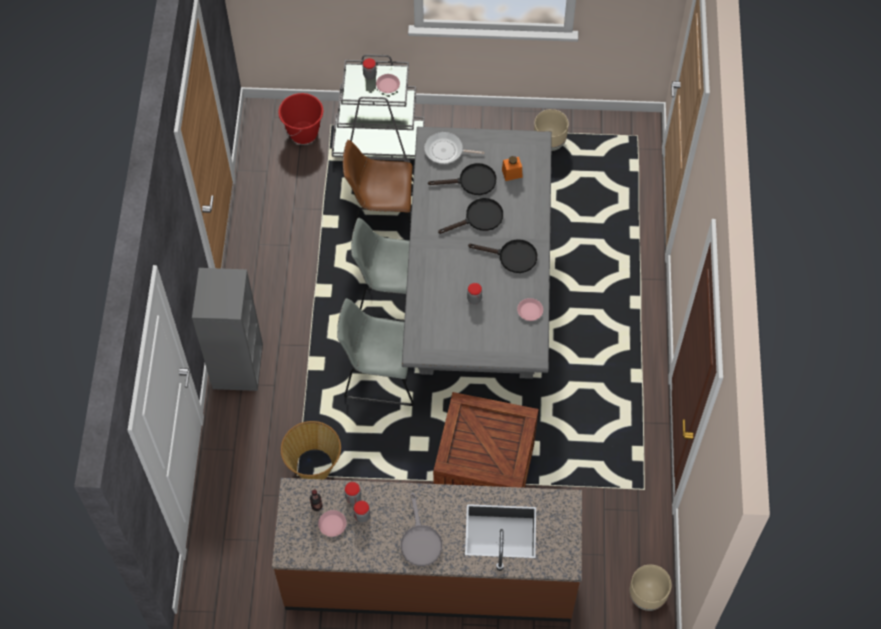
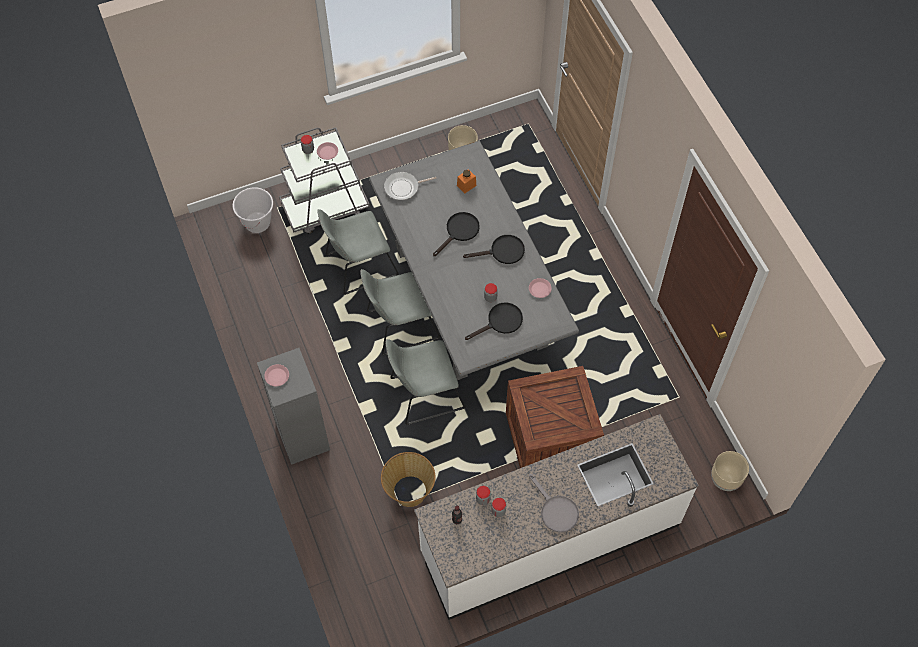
camera: 25 degrees left, 0 degrees up
brown counter [272,478,582,622] -> white counter [414,414,699,620]
red bucket [278,93,323,144] -> white bucket [233,187,273,233]
pink plate [318,510,347,537] -> pink plate moved to [264,364,289,386]
brown chair [343,140,413,241] -> grey chair [317,209,399,295]
black frying pan [428,163,497,195] -> black frying pan moved to [465,302,523,340]

